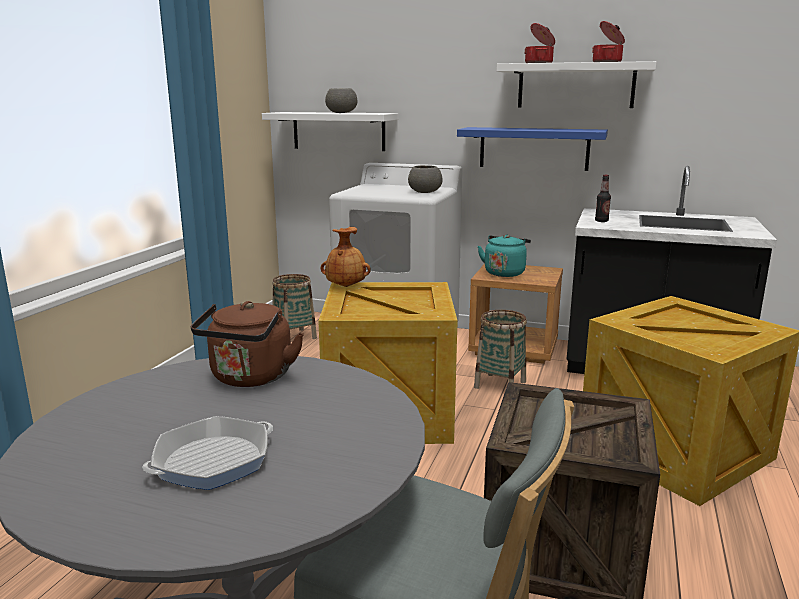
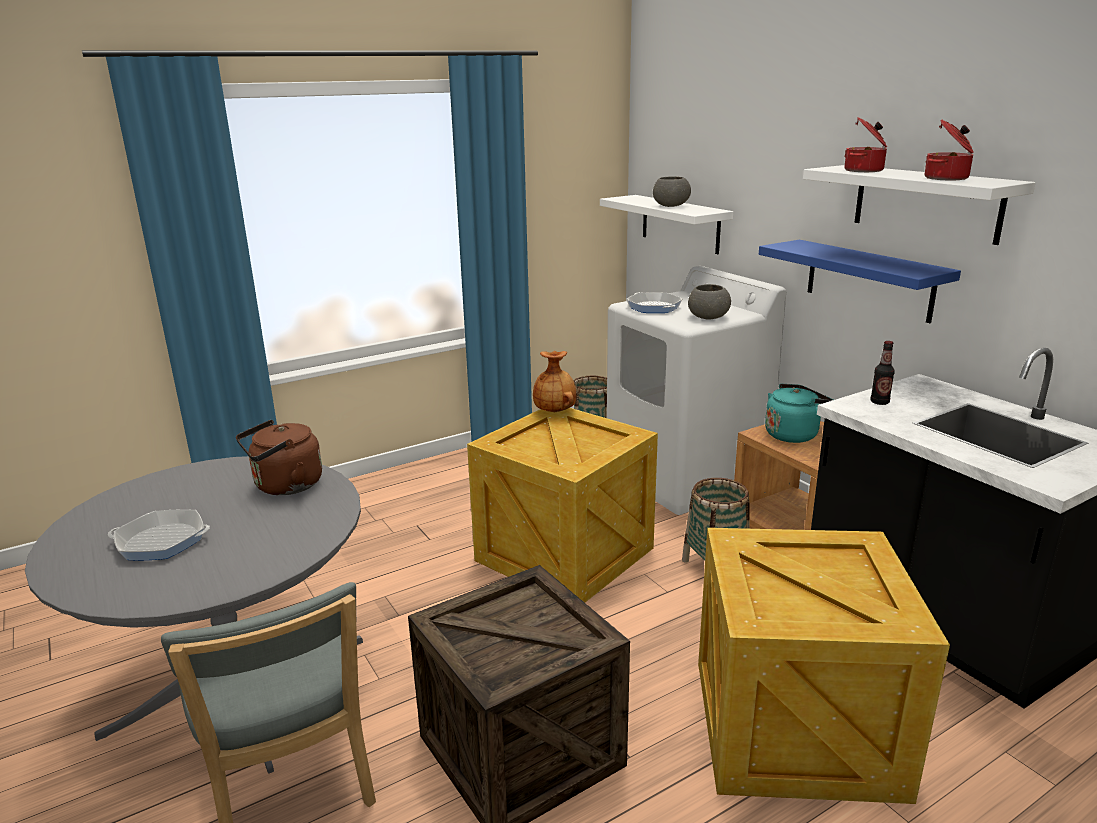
camera: 40 degrees right, 5 degrees up
none -> frying pan [626,292,683,313]

